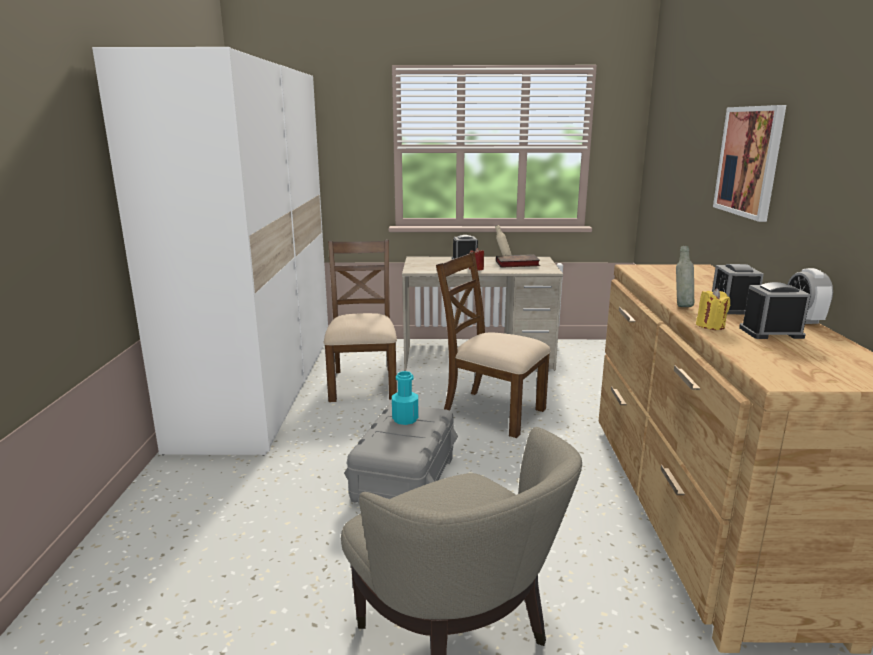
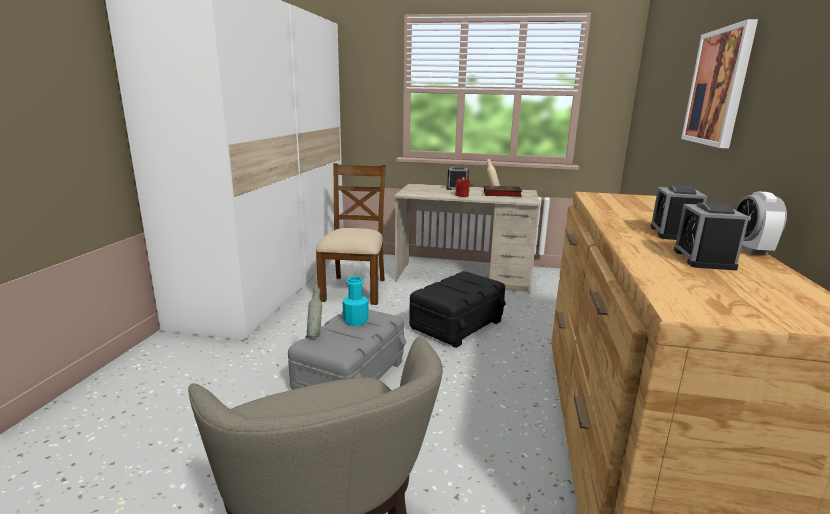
camera: 10 degrees right, 0 degrees up
brown chair [436,251,551,438] -> black storage box [409,271,506,348]
grey bottle [676,246,694,307] -> grey bottle moved to [307,287,322,337]
yellow candle [696,288,730,330] -> none
alarm clock [739,282,811,339] -> alarm clock turned 90 degrees counterclockwise [673,203,749,270]

